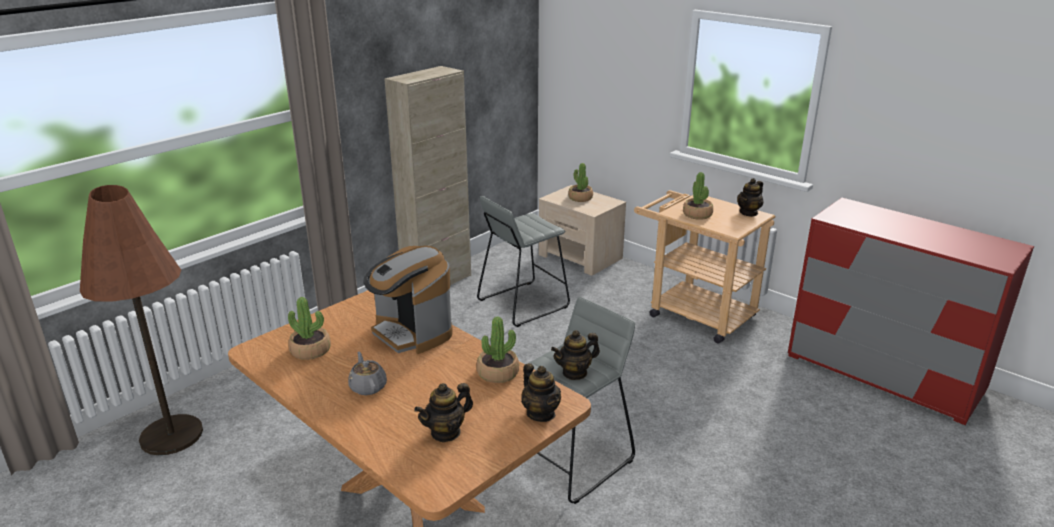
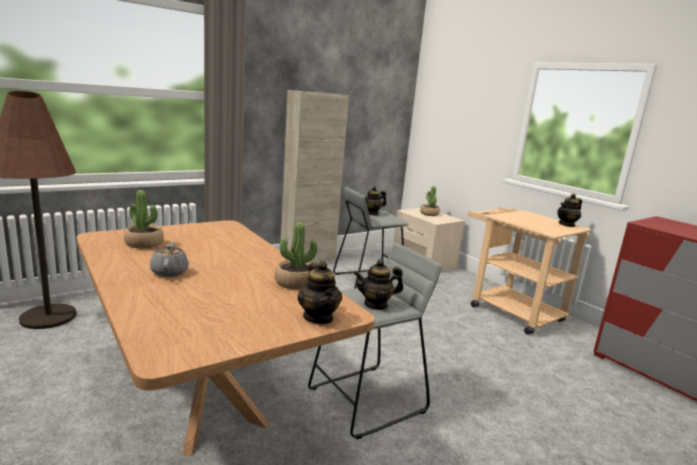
camera: 10 degrees right, 10 degrees down
coffee machine [364,246,453,354] -> none
teapot [414,383,473,442] -> teapot moved to [361,186,386,215]
potted plant [683,172,713,220] -> none

